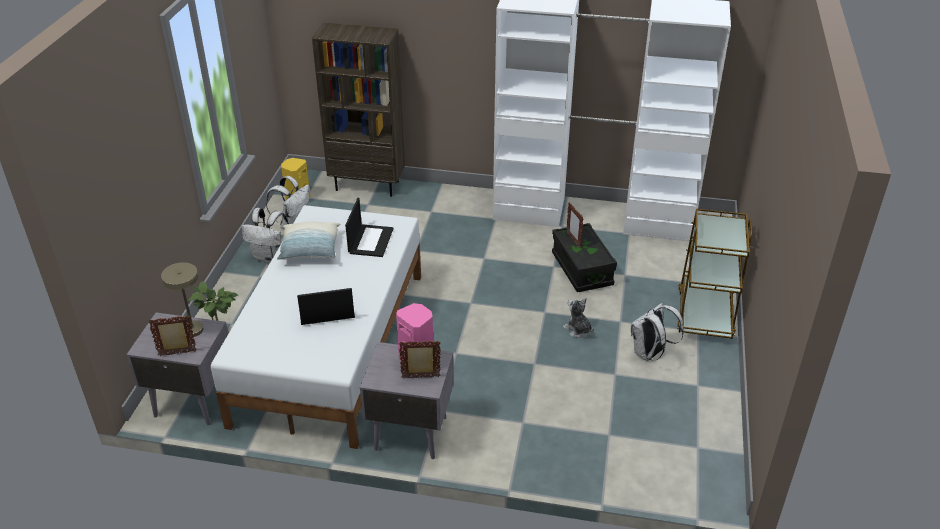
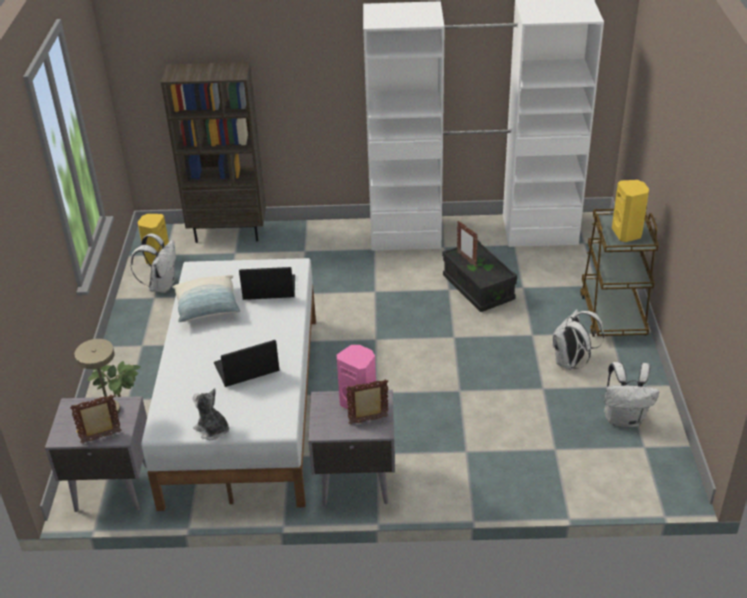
camera: 10 degrees left, 0 degrees up
white backpack [242,208,289,263] -> white backpack moved to [604,362,659,427]
laptop [345,198,394,257] -> laptop turned 90 degrees counterclockwise [239,267,295,300]
plush toy [563,298,594,338] -> plush toy moved to [193,388,229,440]
none -> yellow speaker [612,180,649,242]

